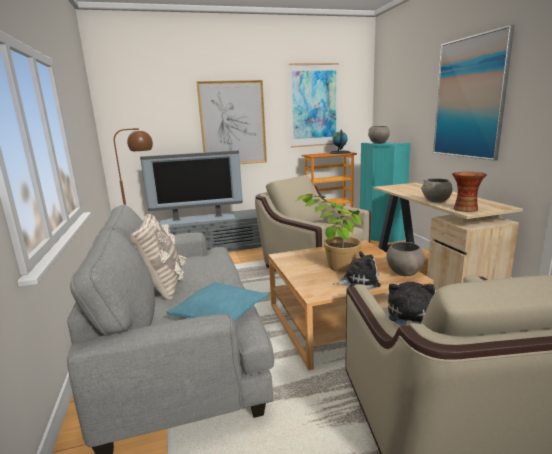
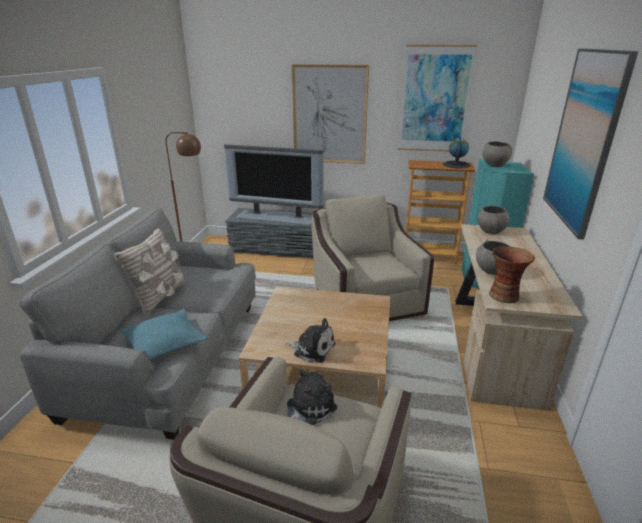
camera: 25 degrees right, 10 degrees up
potted plant [295,194,362,272] -> none
grey bowl [386,242,425,276] -> grey bowl moved to [478,206,510,234]

